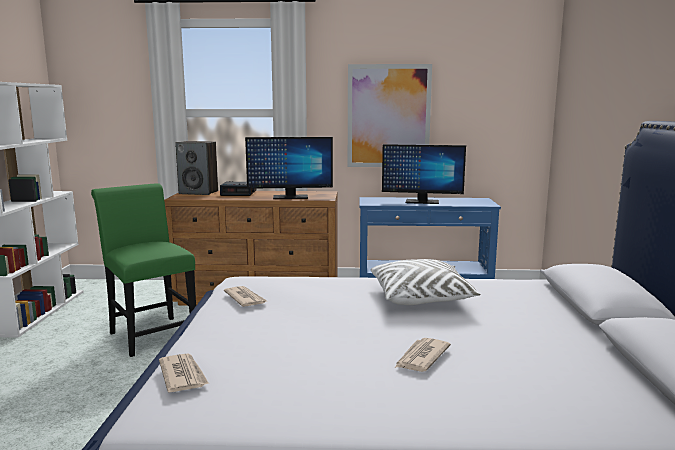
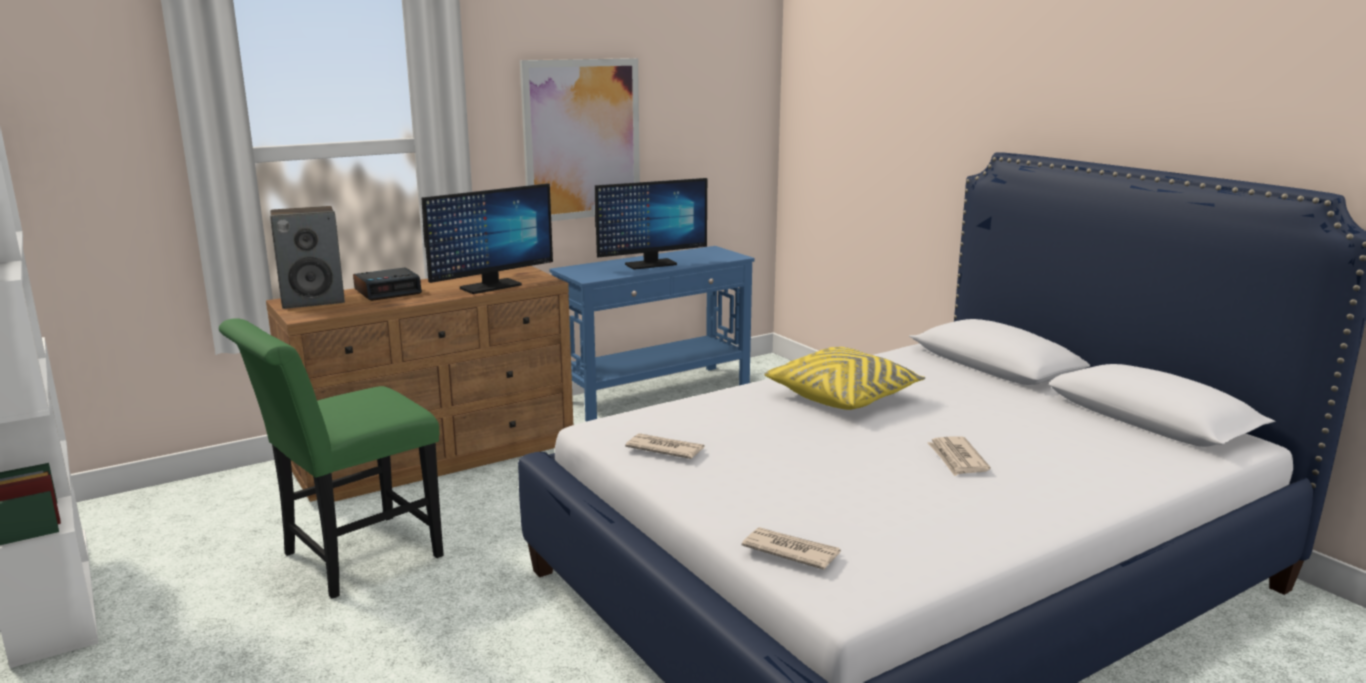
camera: 35 degrees left, 5 degrees up
green chair [91,183,196,357] -> green chair turned 60 degrees counterclockwise [219,318,444,598]
white pillow [371,259,481,305] -> yellow pillow [764,347,925,410]

